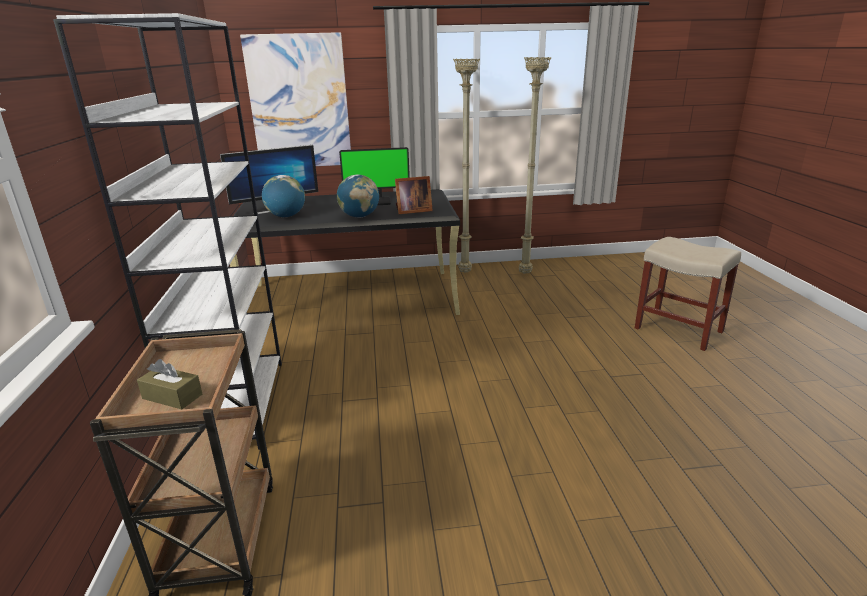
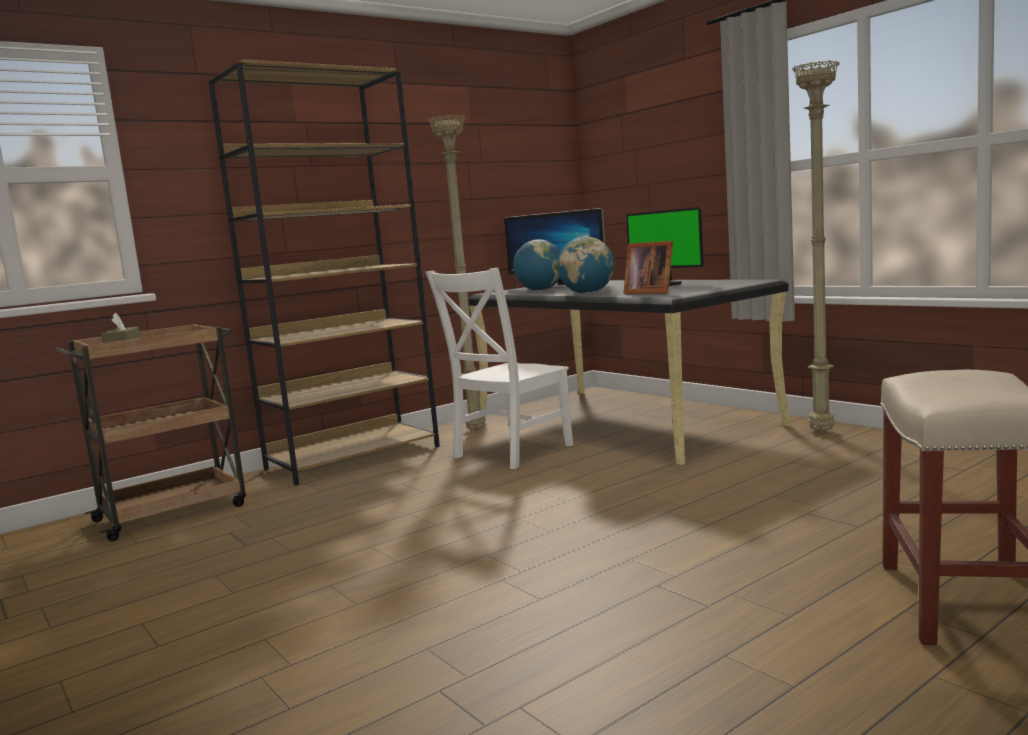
camera: 60 degrees right, 15 degrees down
white bookcase [53,13,282,450] -> brown bookcase [208,59,440,486]
picture [240,32,351,166] -> none
beige floor lamp [519,57,552,274] -> beige floor lamp moved to [428,115,486,430]
none -> white chair [425,268,573,469]

